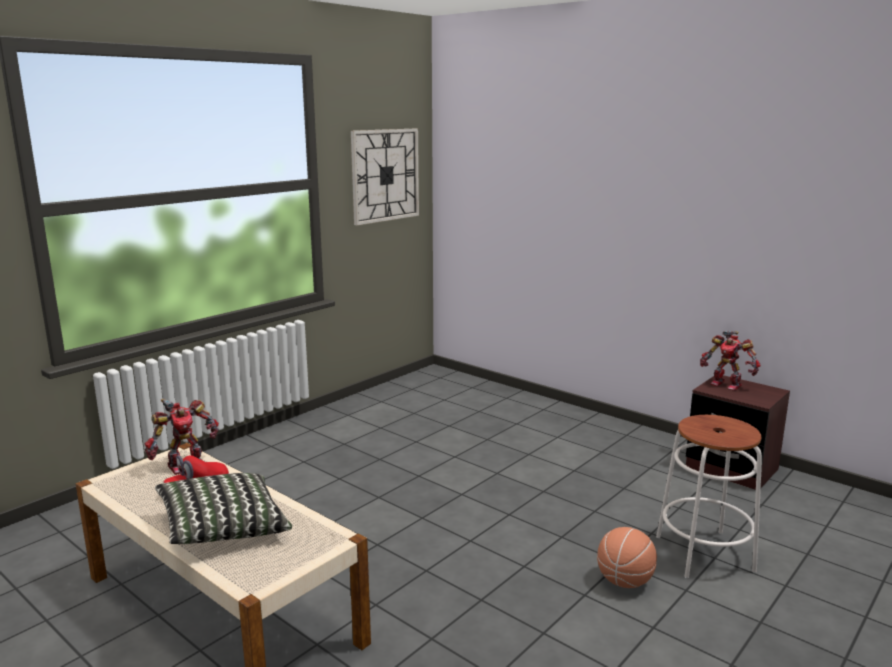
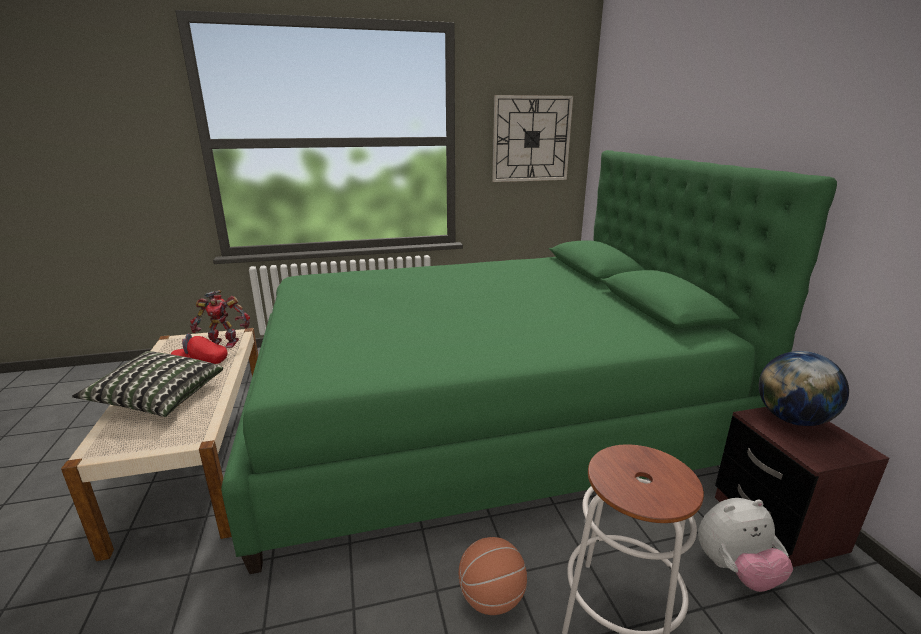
camera: 35 degrees right, 5 degrees up
toy robot [700,331,761,391] -> globe [759,351,849,426]
none -> green bed [221,150,837,574]
none -> plush toy [698,498,793,592]

